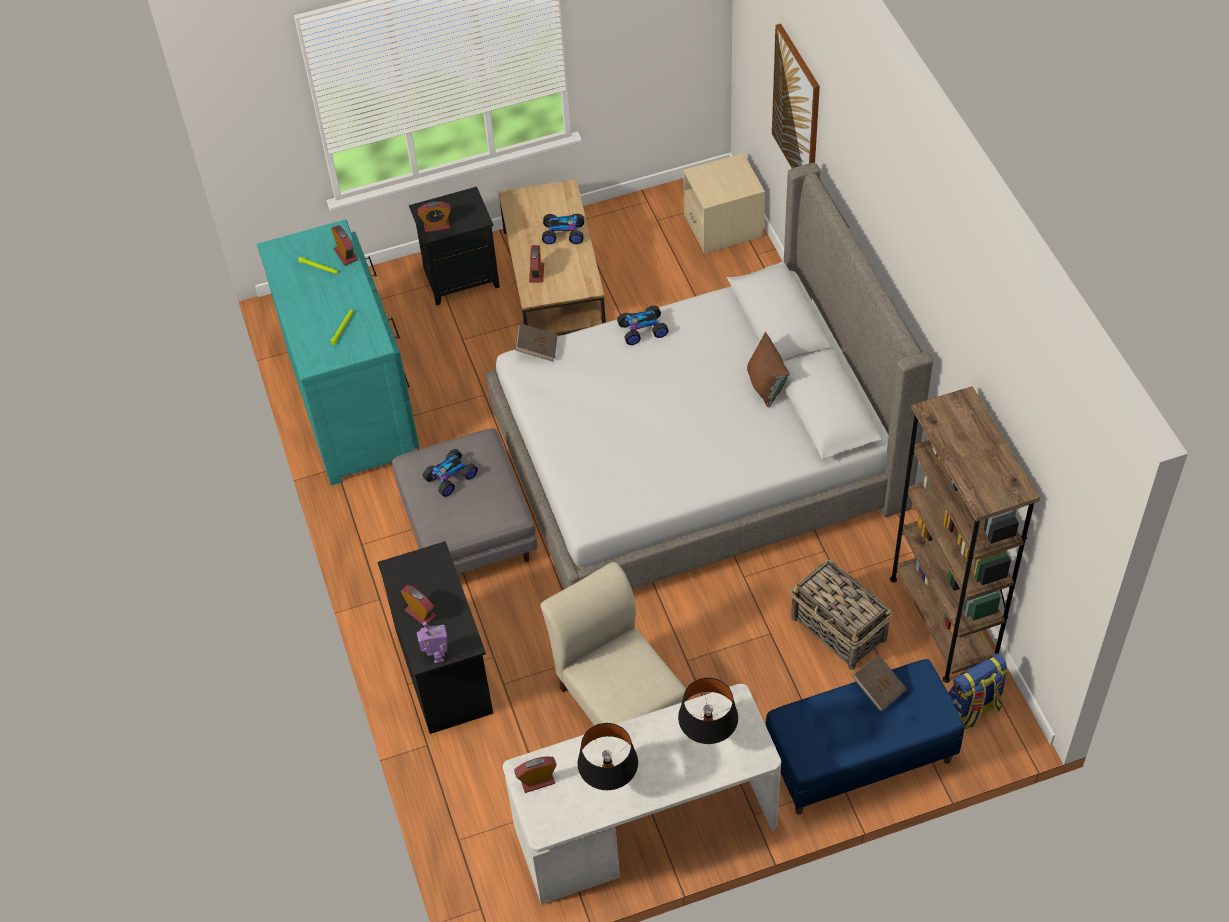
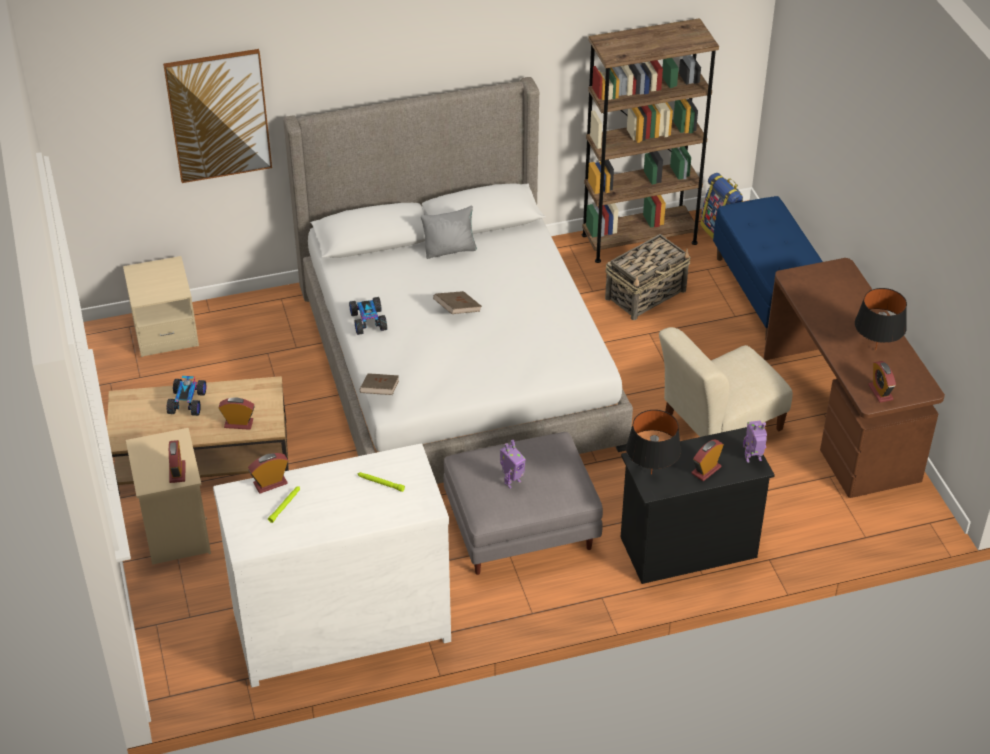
camera: 90 degrees left, 10 degrees down
turquoise dresser [257,219,419,485] -> white dresser [213,443,451,687]
black nightstand [409,187,500,306] -> beige nightstand [126,428,211,565]
toy car [422,449,478,497] -> toy robot [500,440,526,488]
white desk [503,684,781,904] -> brown desk [763,258,945,498]
black table lamp [678,678,738,744] -> black table lamp moved to [626,410,681,475]
brown pillow [747,332,789,408] -> grey pillow [421,205,477,259]
brown book [852,654,907,712] -> brown book moved to [433,291,482,314]

